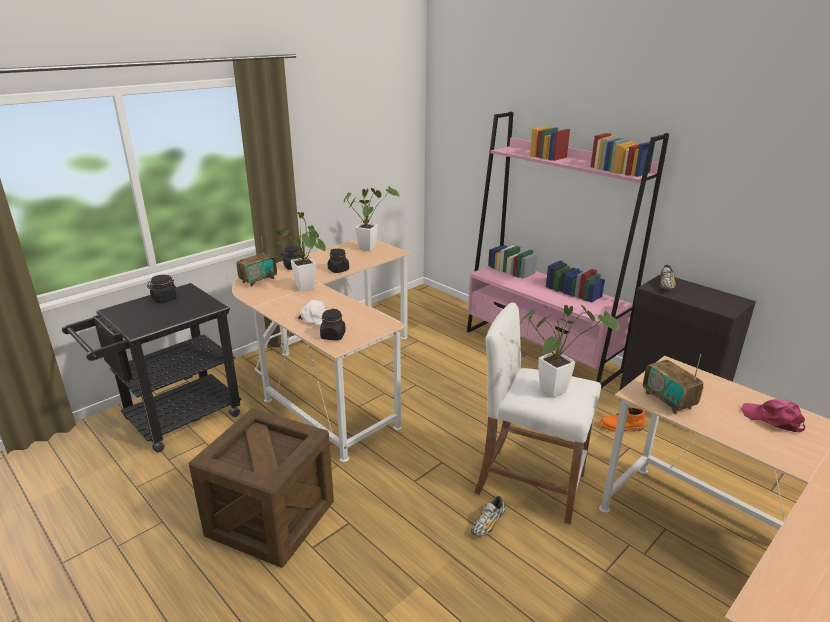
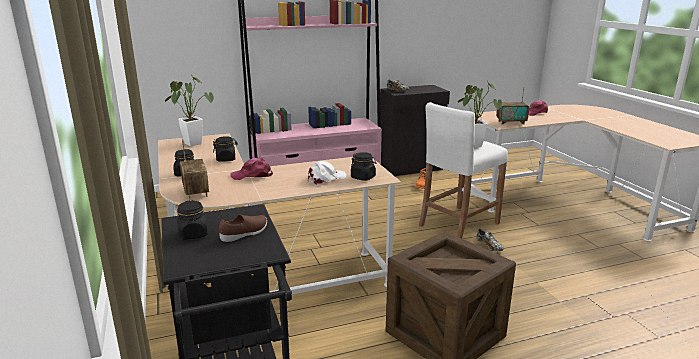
camera: 65 degrees left, 5 degrees down
potted plant [276,212,326,291] -> pink cap [231,158,273,180]
none -> brown shoe [219,215,267,242]

